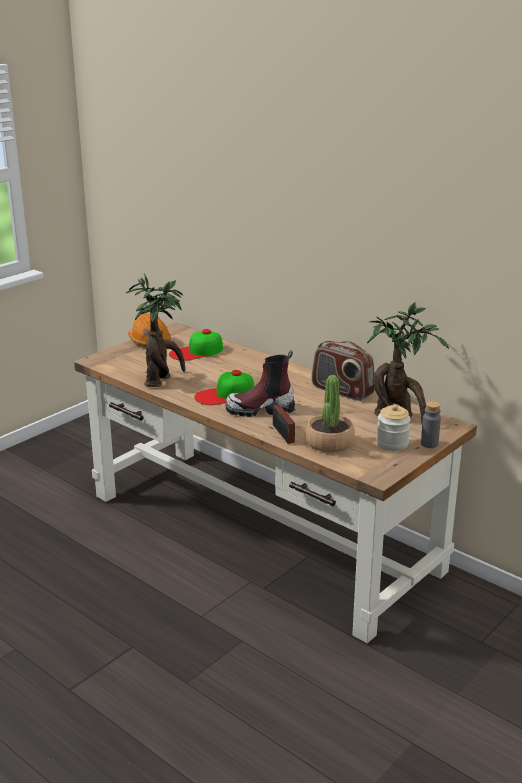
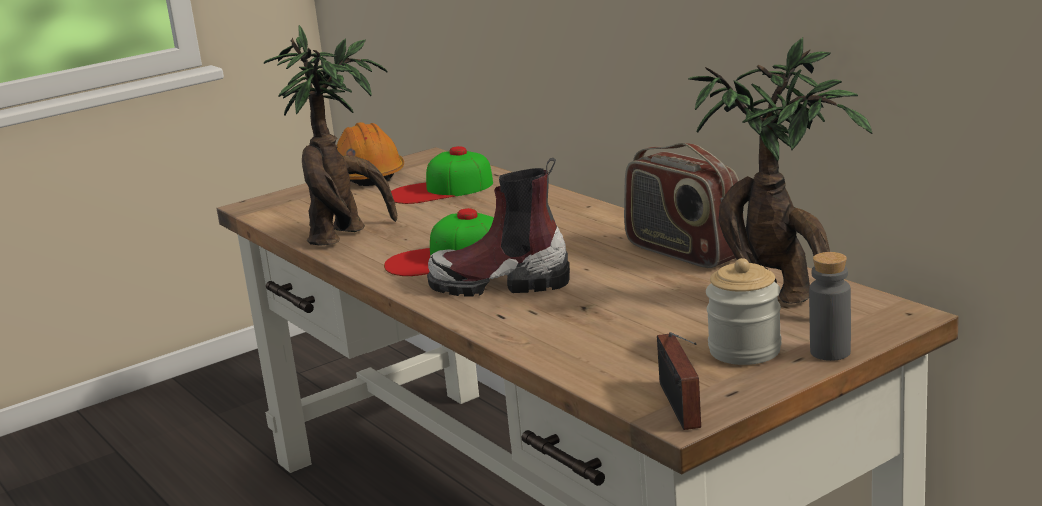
camera: 15 degrees right, 5 degrees down
radio [273,404,296,444] -> radio moved to [657,332,701,430]
potted plant [305,375,355,452] -> none

